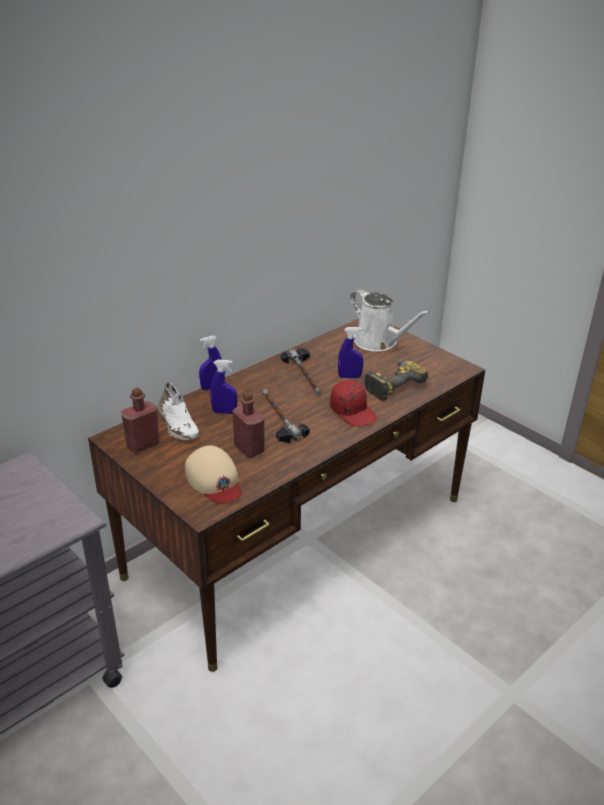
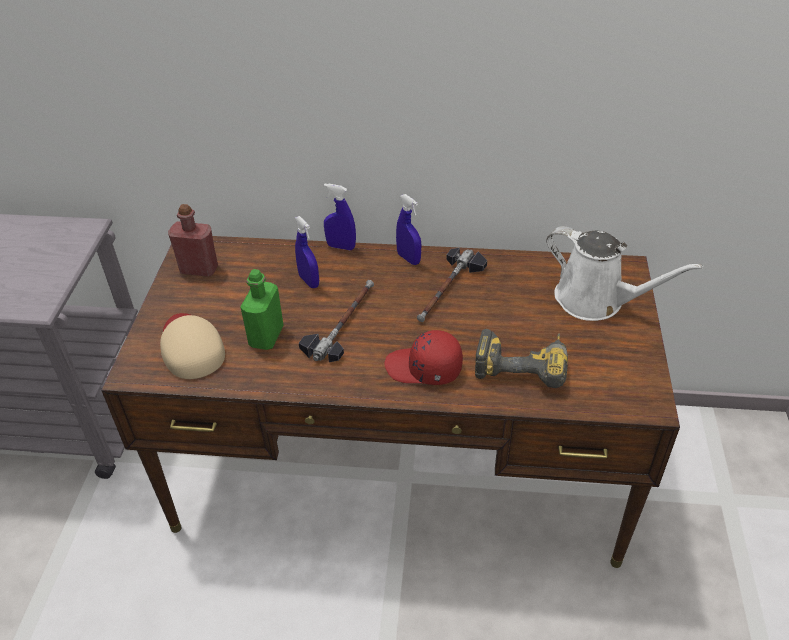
camera: 50 degrees right, 10 degrees up
white shoe [158,382,199,440] -> none
beige cap [185,445,241,503] -> beige cap turned 135 degrees clockwise [160,313,225,379]
red bottle [233,392,264,458] -> green bottle [240,269,284,350]
red cap [330,380,377,427] -> red cap turned 90 degrees clockwise [385,330,463,385]
blue spray bottle [338,327,363,378] -> blue spray bottle moved to [396,194,421,265]
white watering can [350,289,430,351] -> white watering can turned 60 degrees counterclockwise [546,226,703,321]

